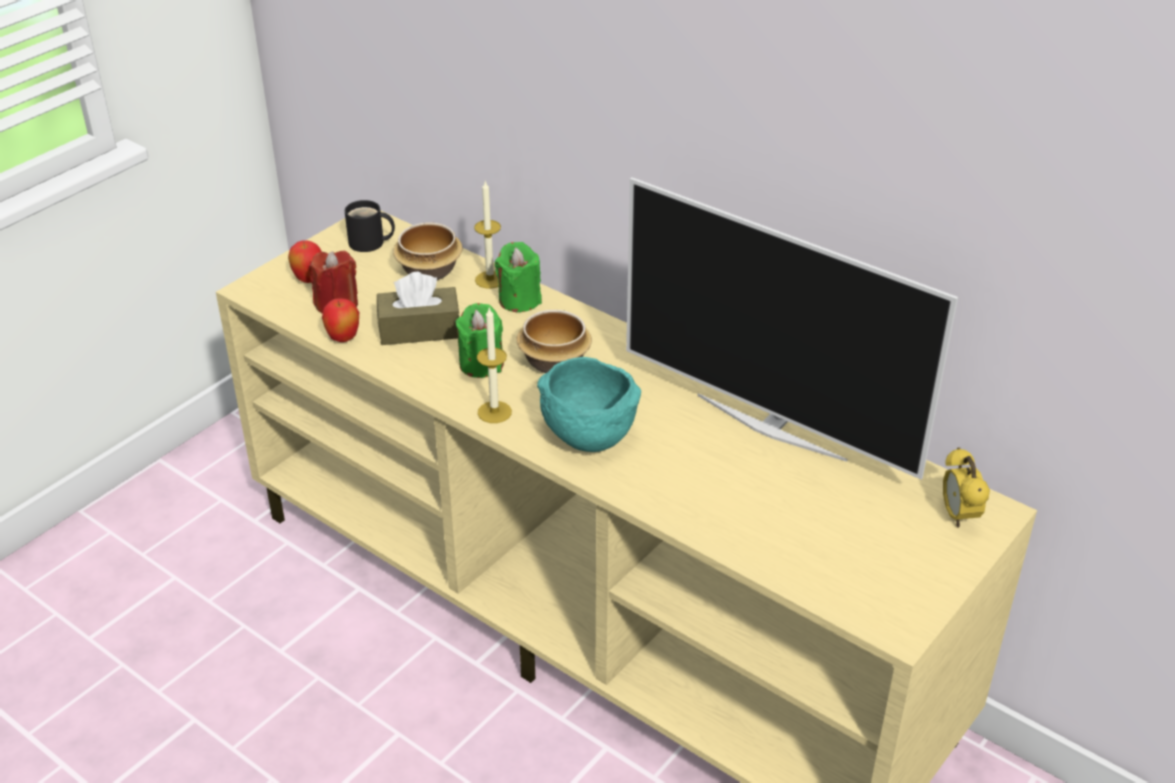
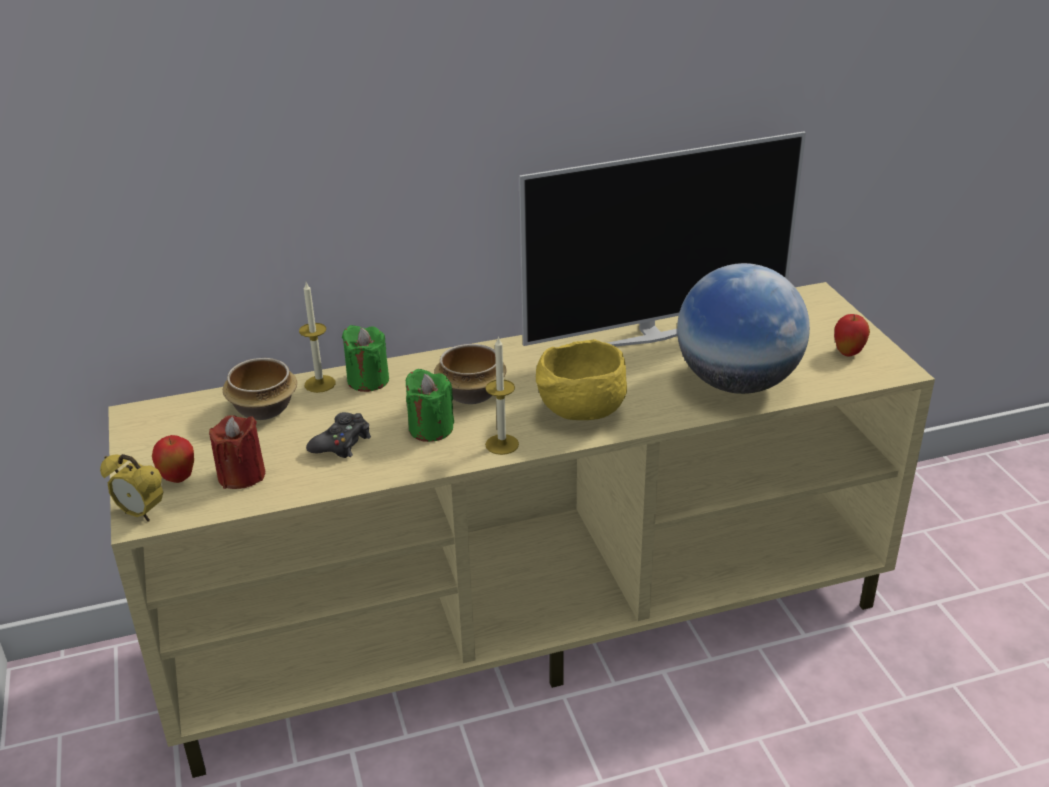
camera: 55 degrees left, 5 degrees down
apple [322,298,359,342] -> apple moved to [834,314,870,356]
black mug [345,200,395,252] -> none
brown tissue box [377,272,460,345] -> black game controller [306,412,371,458]
turquoise bowl [537,357,641,452] -> yellow bowl [536,339,627,420]
alarm clock [943,447,990,528] -> alarm clock moved to [100,454,163,522]
none -> globe [677,263,810,394]

